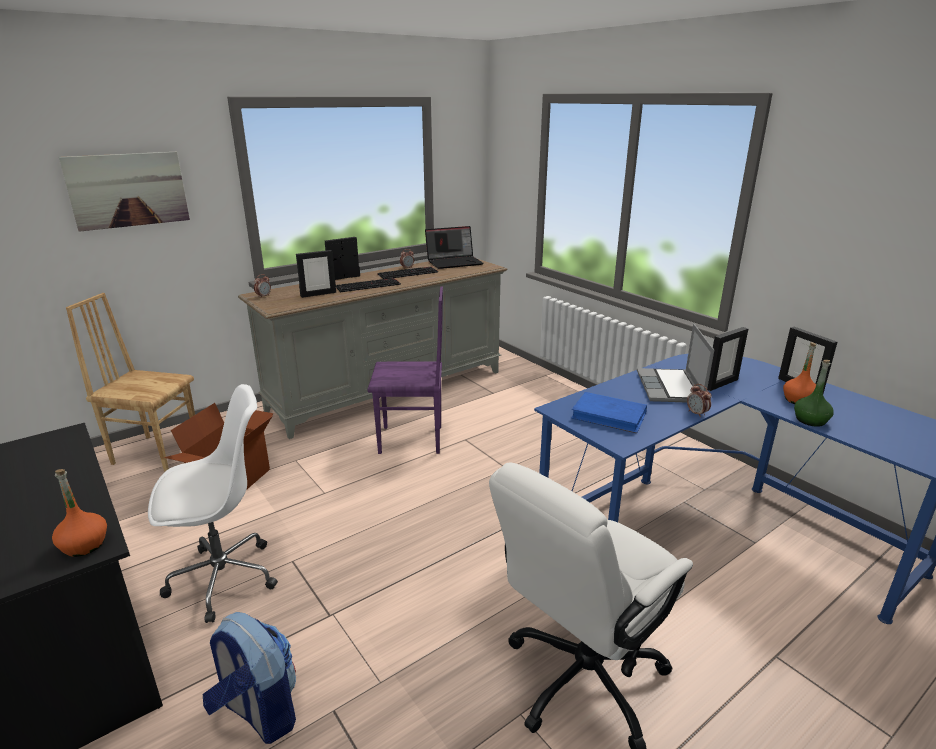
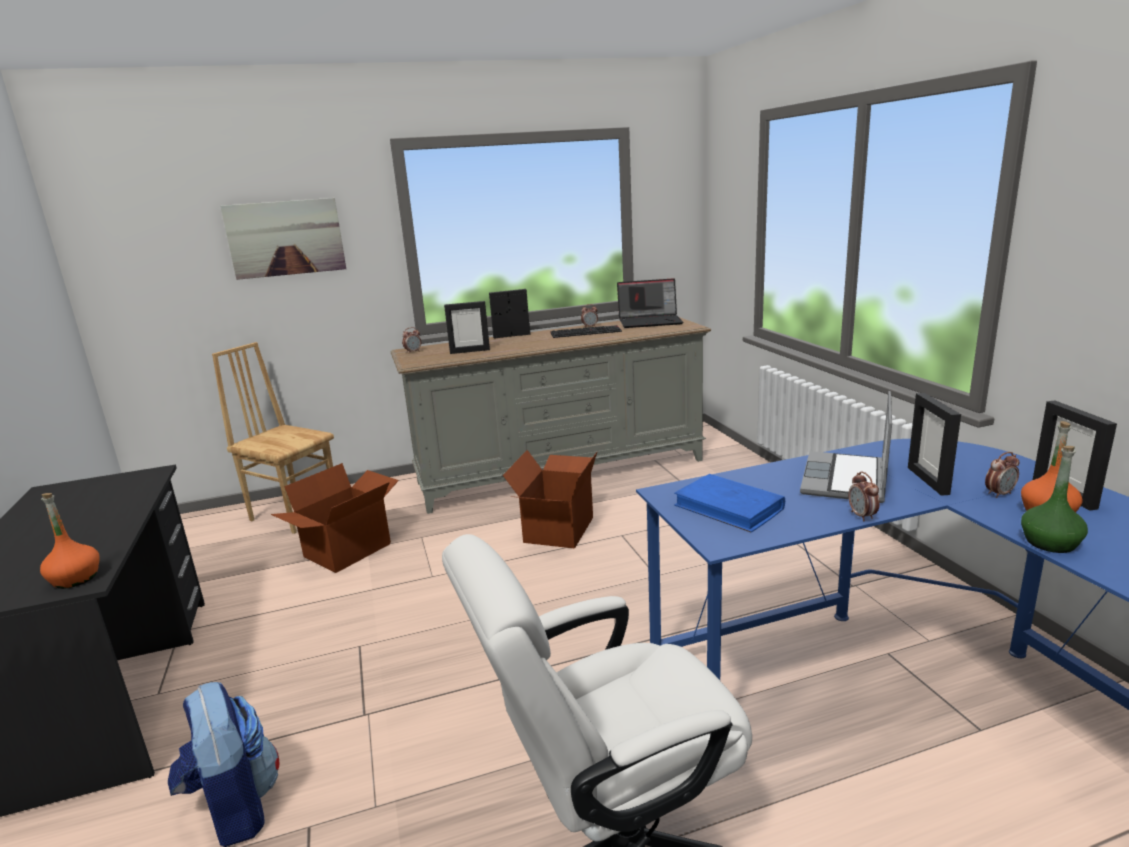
camera: 20 degrees right, 5 degrees down
white office chair [148,384,278,623] -> none
keyboard [336,278,401,292] -> none
purple chair [367,287,443,454] -> cardboard box [503,450,597,549]
picture frame [707,327,748,391] -> picture frame turned 105 degrees clockwise [908,393,961,496]
none -> alarm clock [985,452,1019,498]

